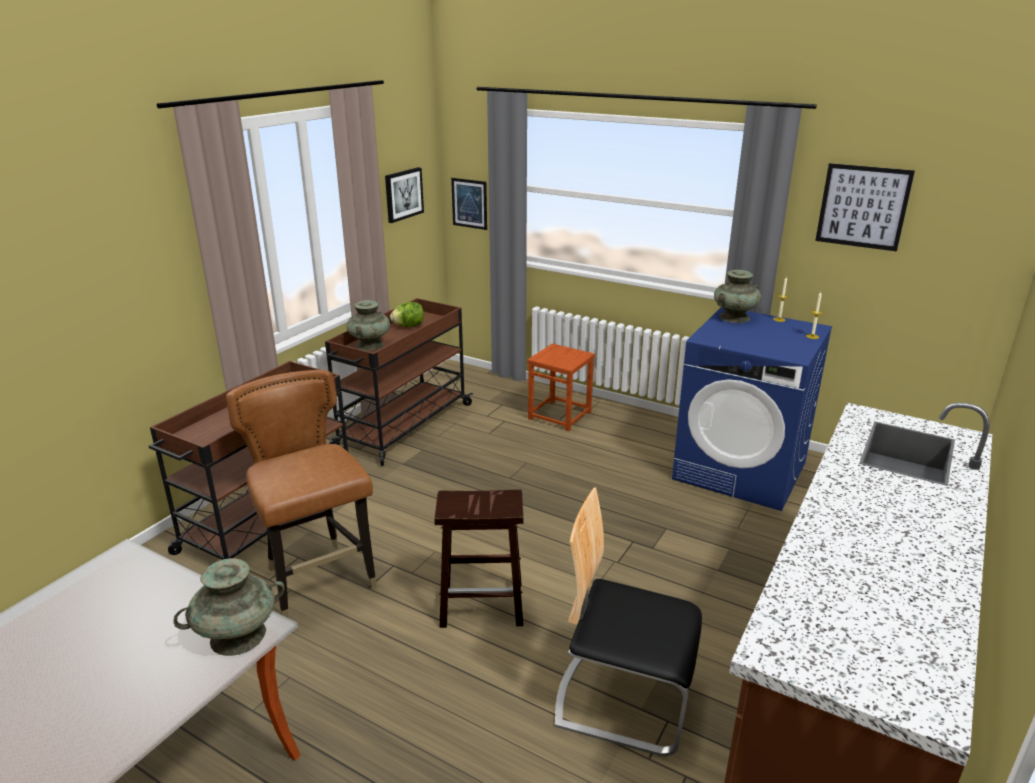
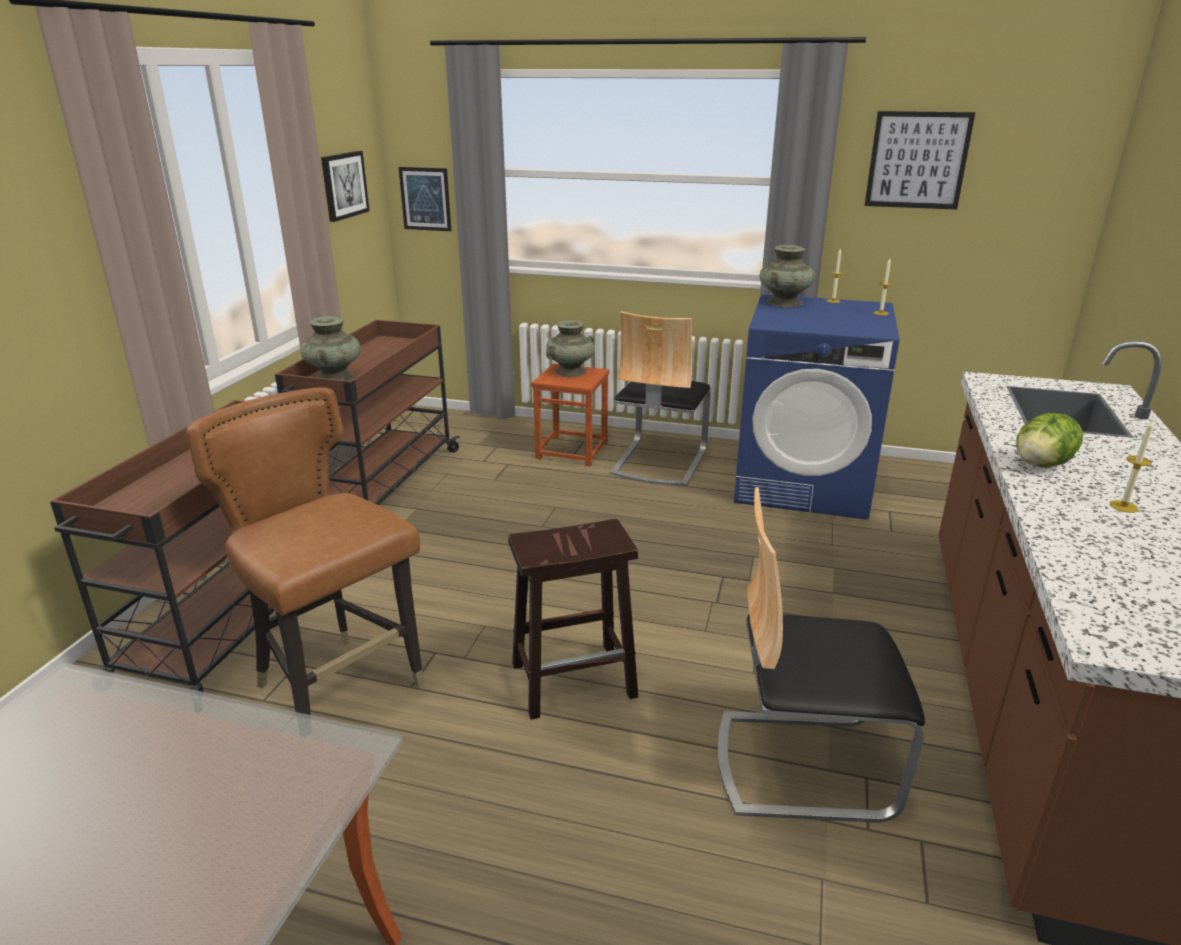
camera: 15 degrees left, 0 degrees up
turquoise vase [173,558,284,656] -> turquoise vase moved to [546,320,595,377]
lettuce [390,302,424,327] -> lettuce moved to [1016,413,1083,468]
none -> chair [610,311,711,486]
none -> candle [1110,420,1153,513]

